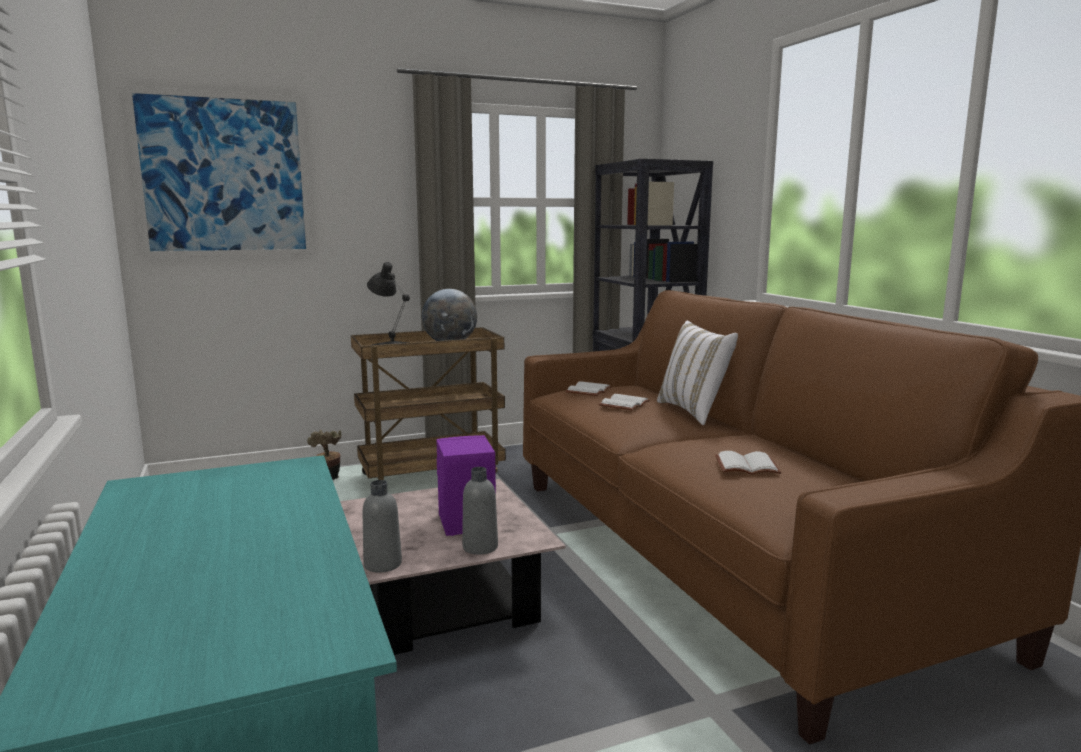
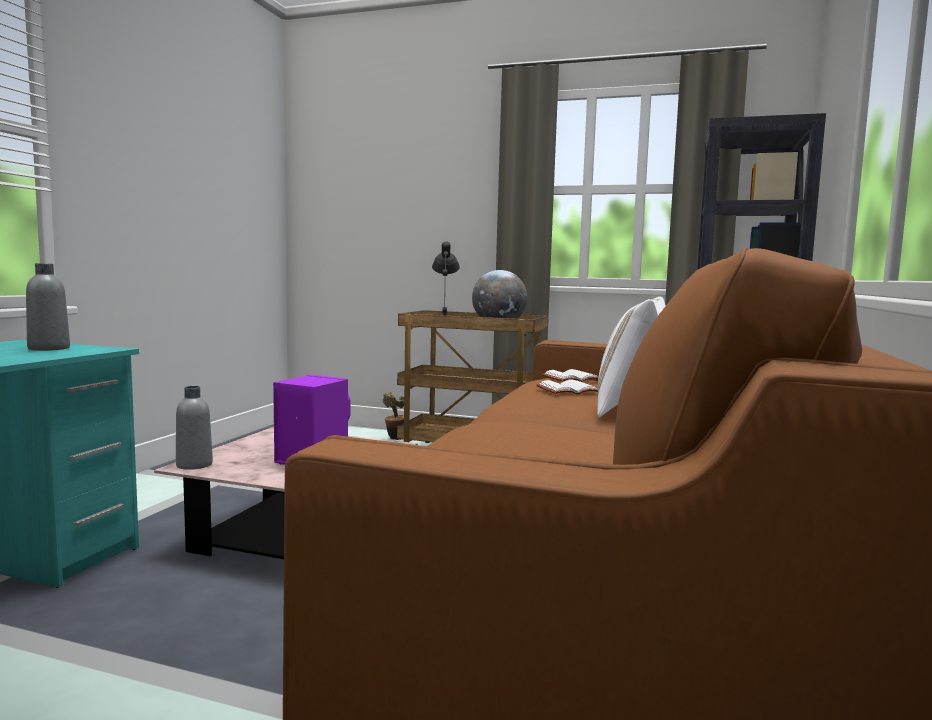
camera: 40 degrees right, 5 degrees down
picture [124,86,313,258] -> none
grey bottle [462,467,498,555] -> grey bottle moved to [26,263,70,351]
white book [715,451,781,475] -> none

